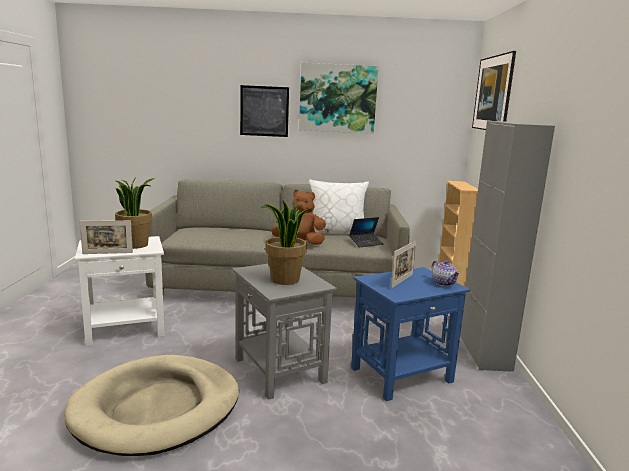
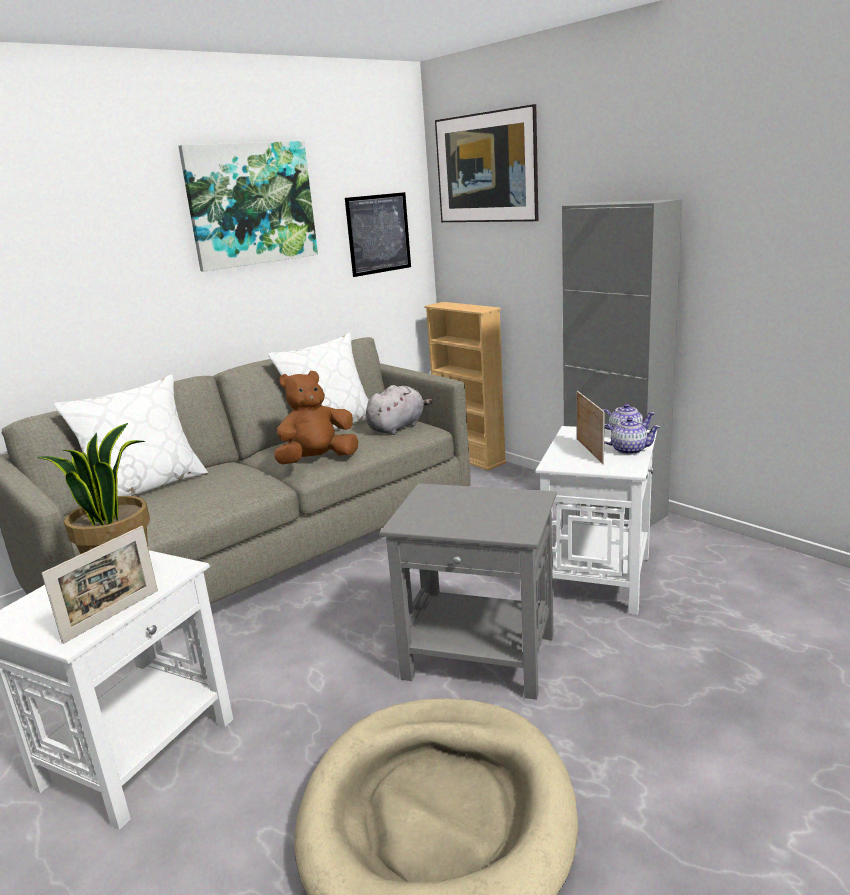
camera: 40 degrees left, 5 degrees up
picture [240,85,289,137] -> picture moved to [345,192,411,277]
potted plant [260,201,312,285] -> none
laptop [349,217,383,247] -> grey plush toy [366,385,432,435]
blue side table [351,267,470,401] -> white side table [535,426,657,615]
none -> white pillow [54,374,208,496]
none -> teapot [604,417,661,455]

